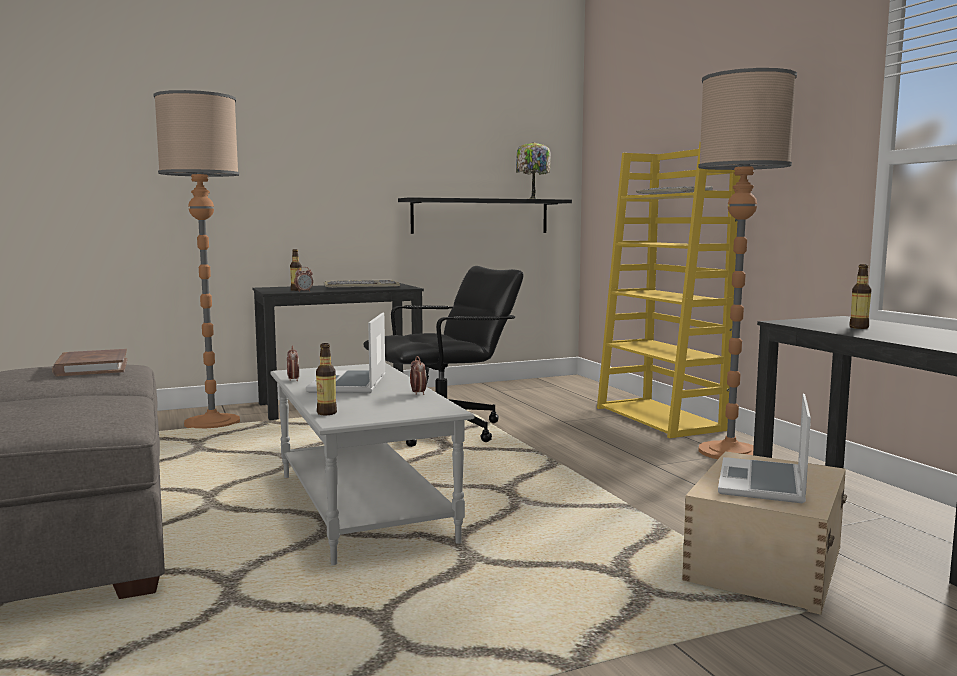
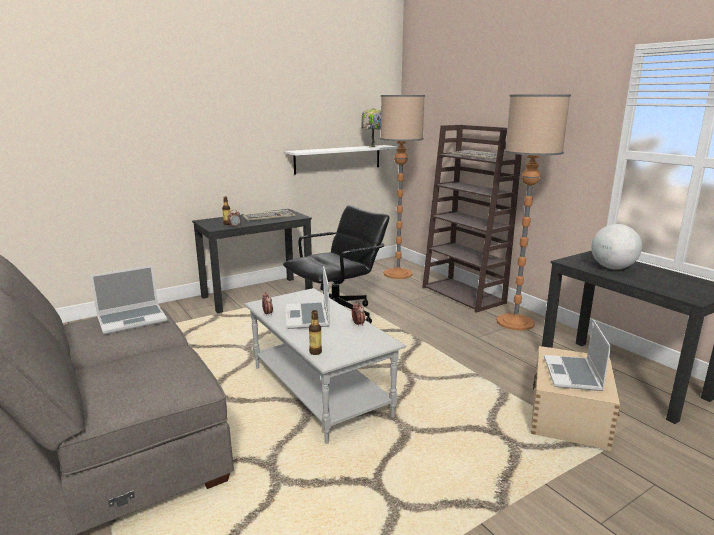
camera: 10 degrees left, 10 degrees up
brown book [52,349,127,377] -> laptop [90,265,167,334]
floor lamp [153,90,240,428] -> floor lamp moved to [380,95,425,279]
black shelf [398,197,572,234] -> white shelf [285,145,397,175]
yellow bookcase [597,142,740,438] -> brown bookcase [422,125,522,313]
bottle [849,264,872,329] -> globe [591,224,642,269]

